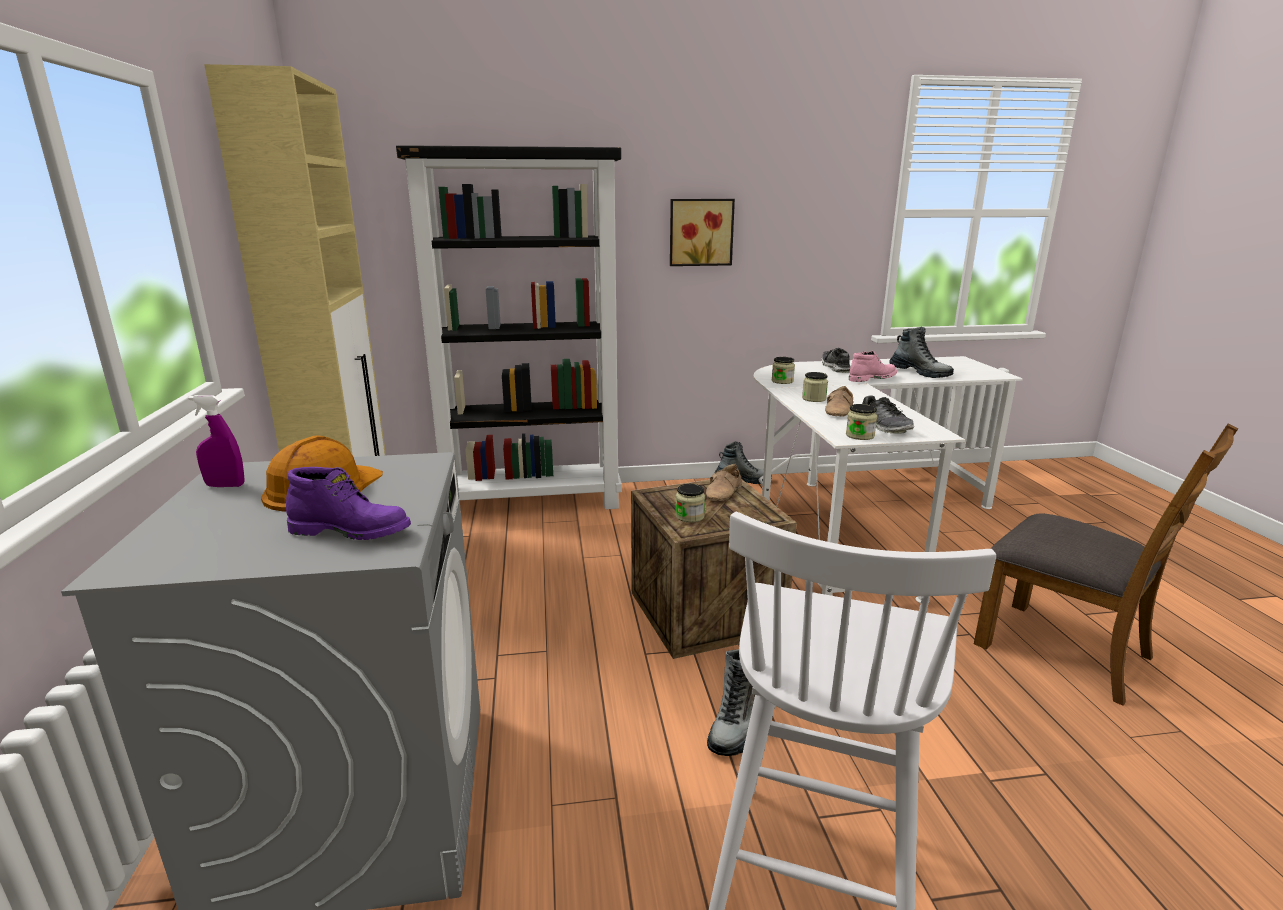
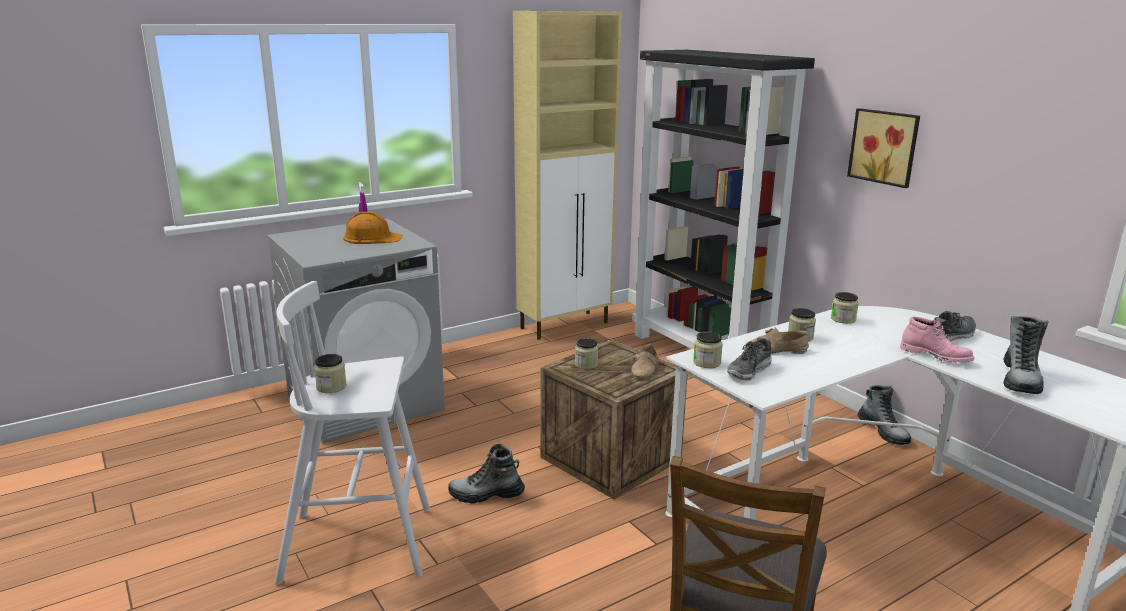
camera: 65 degrees right, 0 degrees up
purple boot [286,467,411,540] -> none
beige shoe [706,464,742,501] -> beige shoe turned 75 degrees counterclockwise [631,343,659,378]
none -> jar [314,354,347,393]

